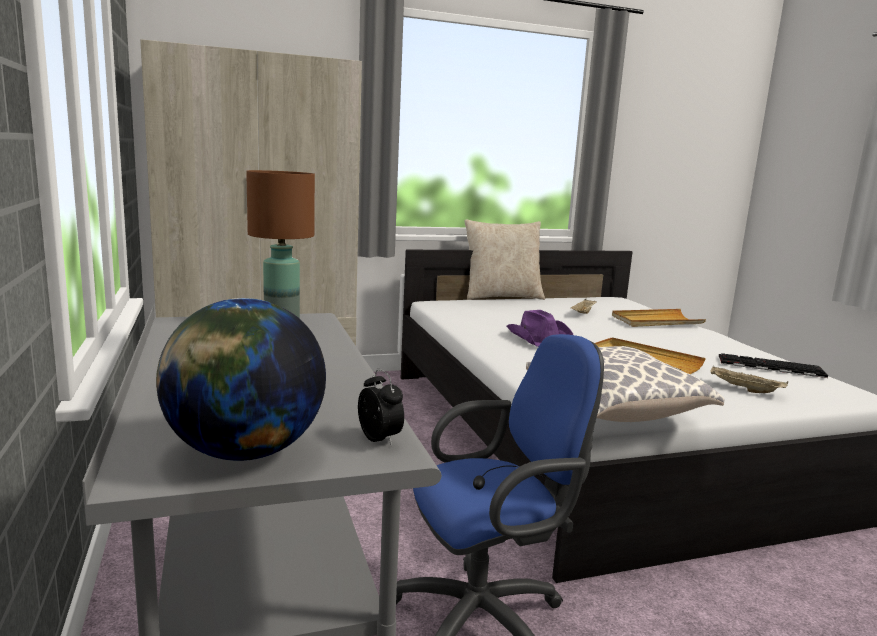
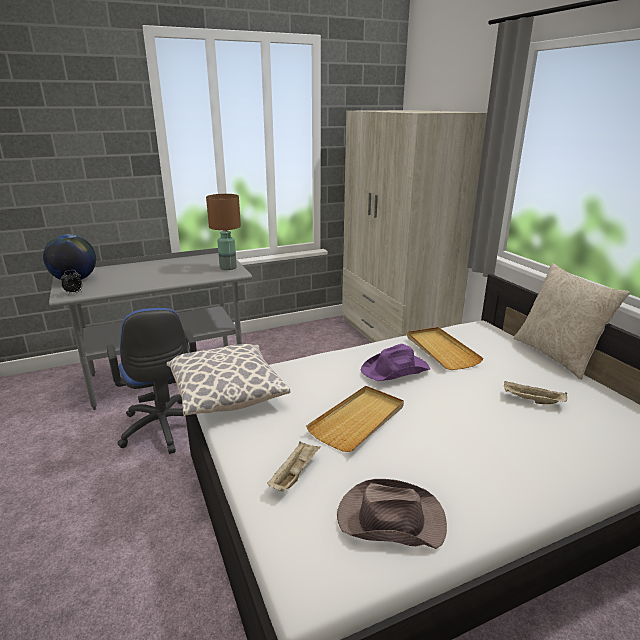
camera: 85 degrees right, 10 degrees up
beige tray [612,309,706,327] -> beige tray moved to [407,327,484,370]
keyboard [719,353,828,378] -> brown hat [337,479,447,549]

